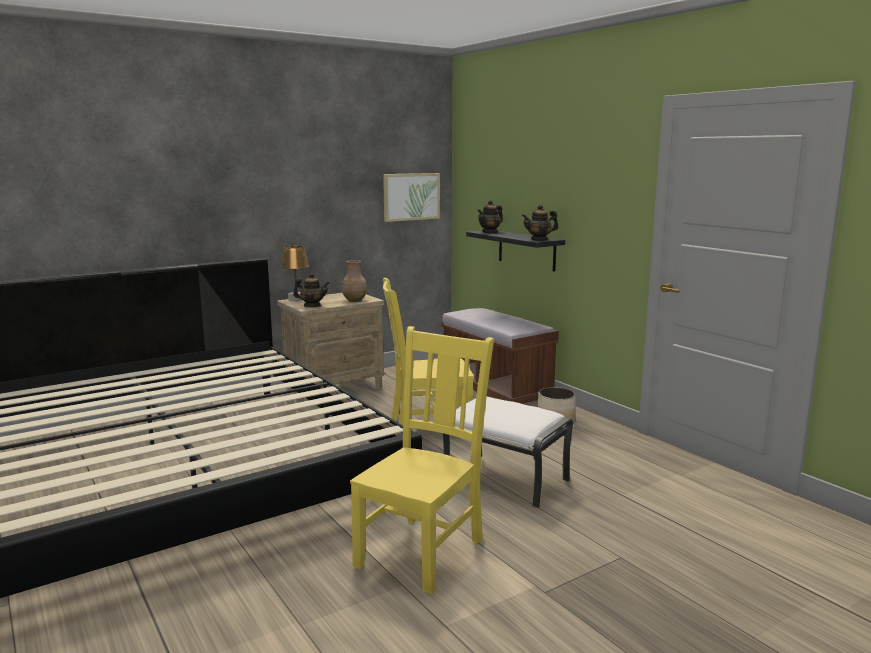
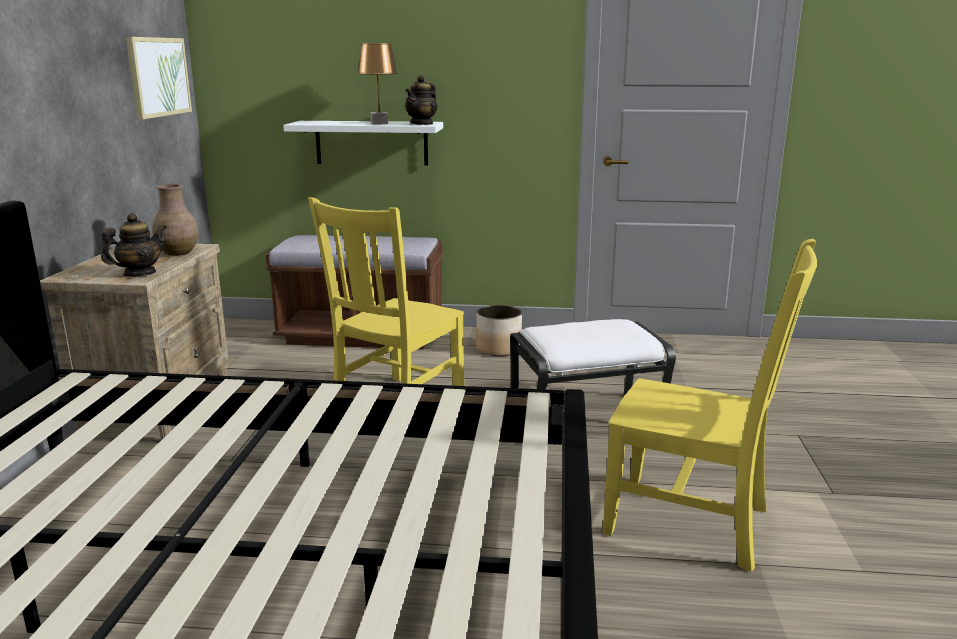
camera: 50 degrees left, 5 degrees up
brown table lamp [281,246,309,302] -> brown table lamp moved to [358,43,397,124]
yellow chair [350,326,494,594] -> yellow chair turned 135 degrees clockwise [603,239,817,572]
black shelf [466,230,565,272] -> white shelf [283,121,443,166]
teapot [477,200,503,233] -> none

